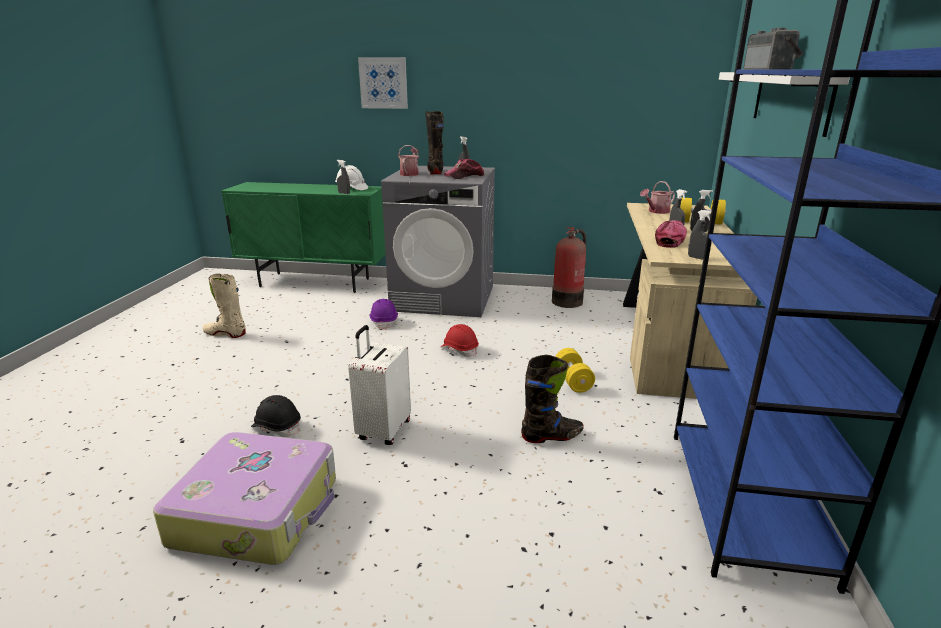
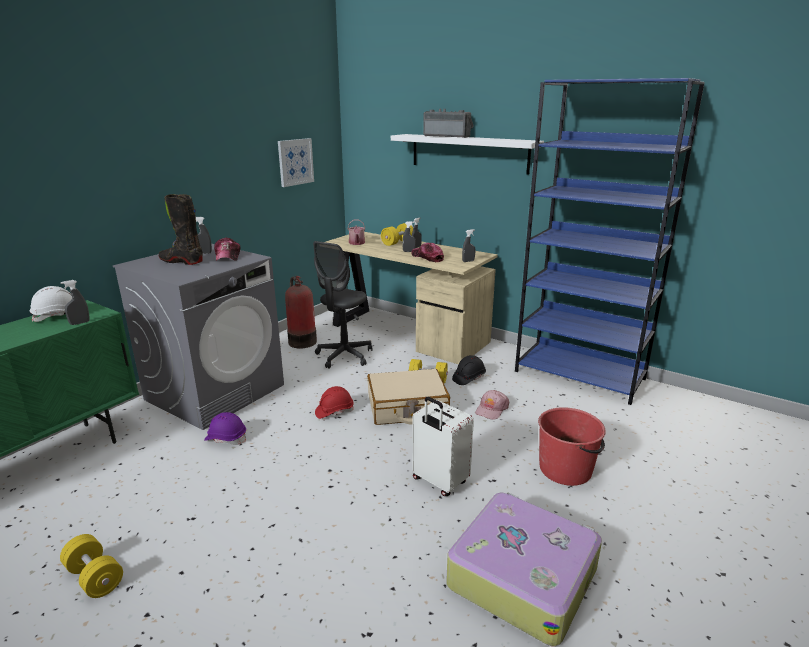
camera: 65 degrees left, 0 degrees up
beige boot [203,274,245,338] -> yellow dumbbell [60,534,123,598]
black hard hat [251,395,301,437] -> black hard hat moved to [452,355,486,385]
picture [358,57,408,109] -> picture moved to [278,138,314,187]
watering can [398,145,419,176] -> none
black boot [521,355,584,443] -> pink cap [475,390,509,420]
none -> grey office chair [313,241,372,369]
none -> beige suitcase [367,369,450,425]
none -> red bucket [538,407,606,486]

